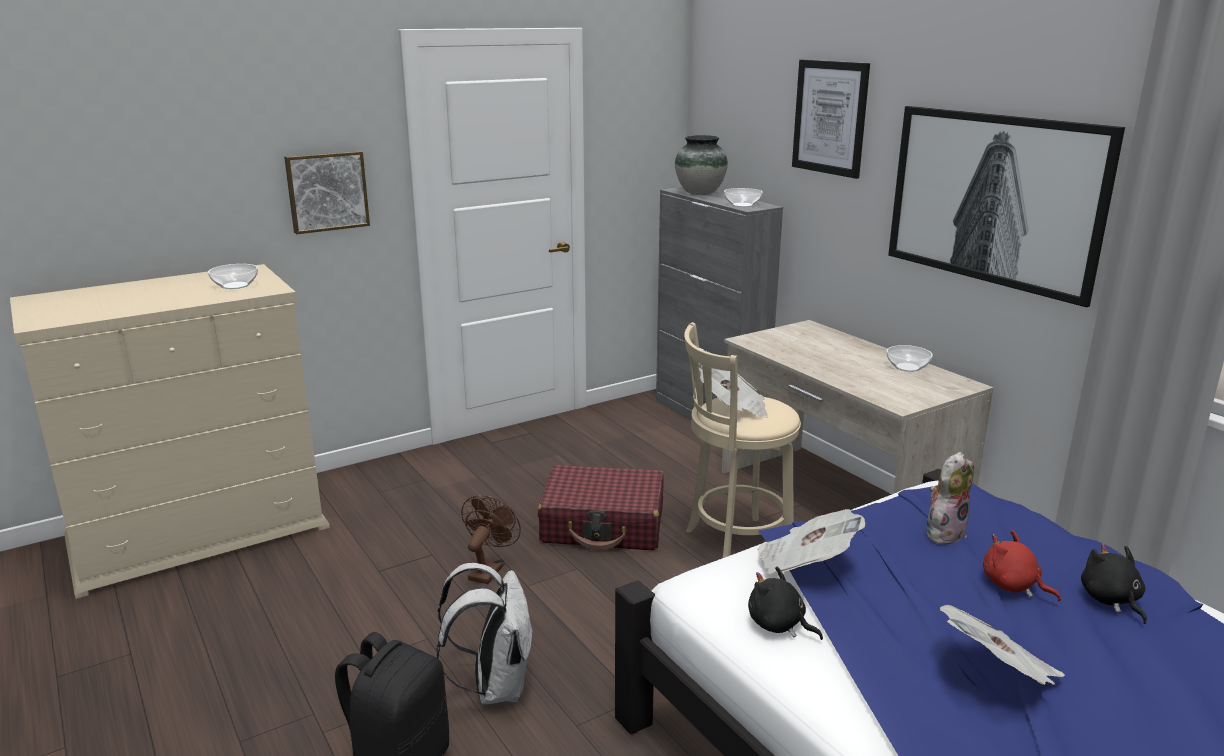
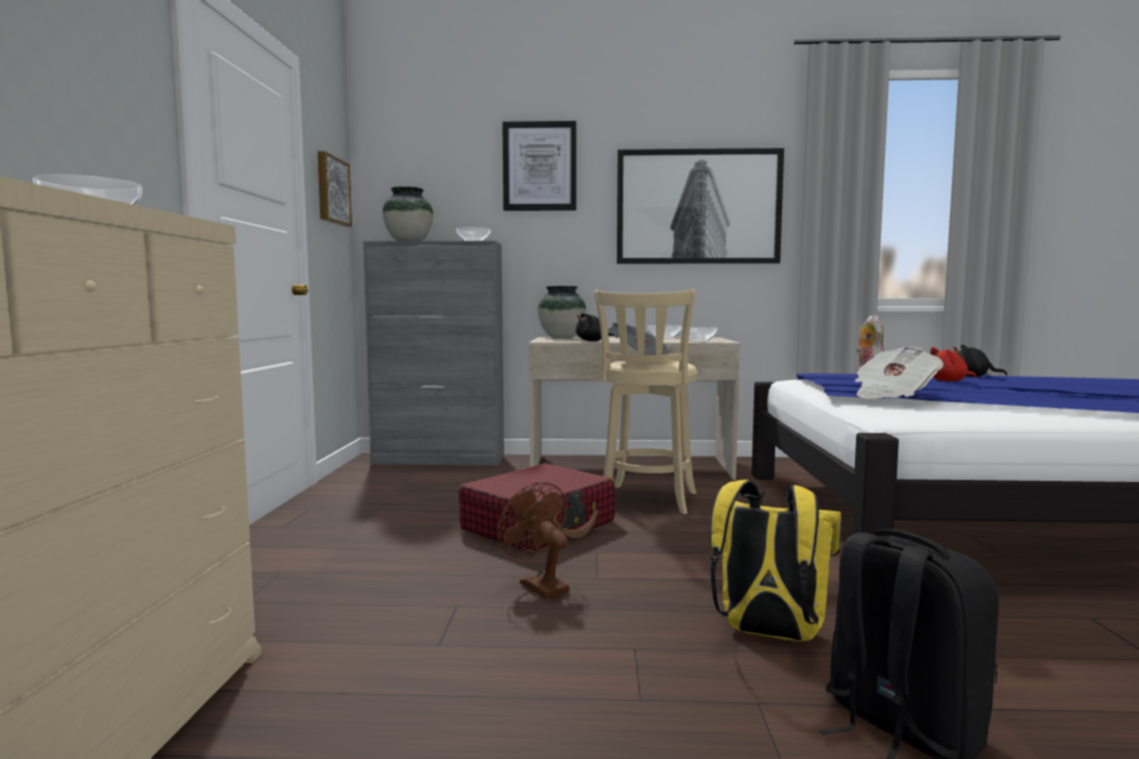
camera: 55 degrees left, 15 degrees down
picture [284,151,370,234] -> picture moved to [318,151,352,227]
white backpack [436,563,533,704] -> yellow backpack [710,480,841,641]
black plush toy [748,567,823,640] -> black plush toy moved to [576,313,618,341]
newspaper [940,605,1065,685] -> none
none -> vase [538,286,586,338]
none -> bowl [680,327,717,342]

